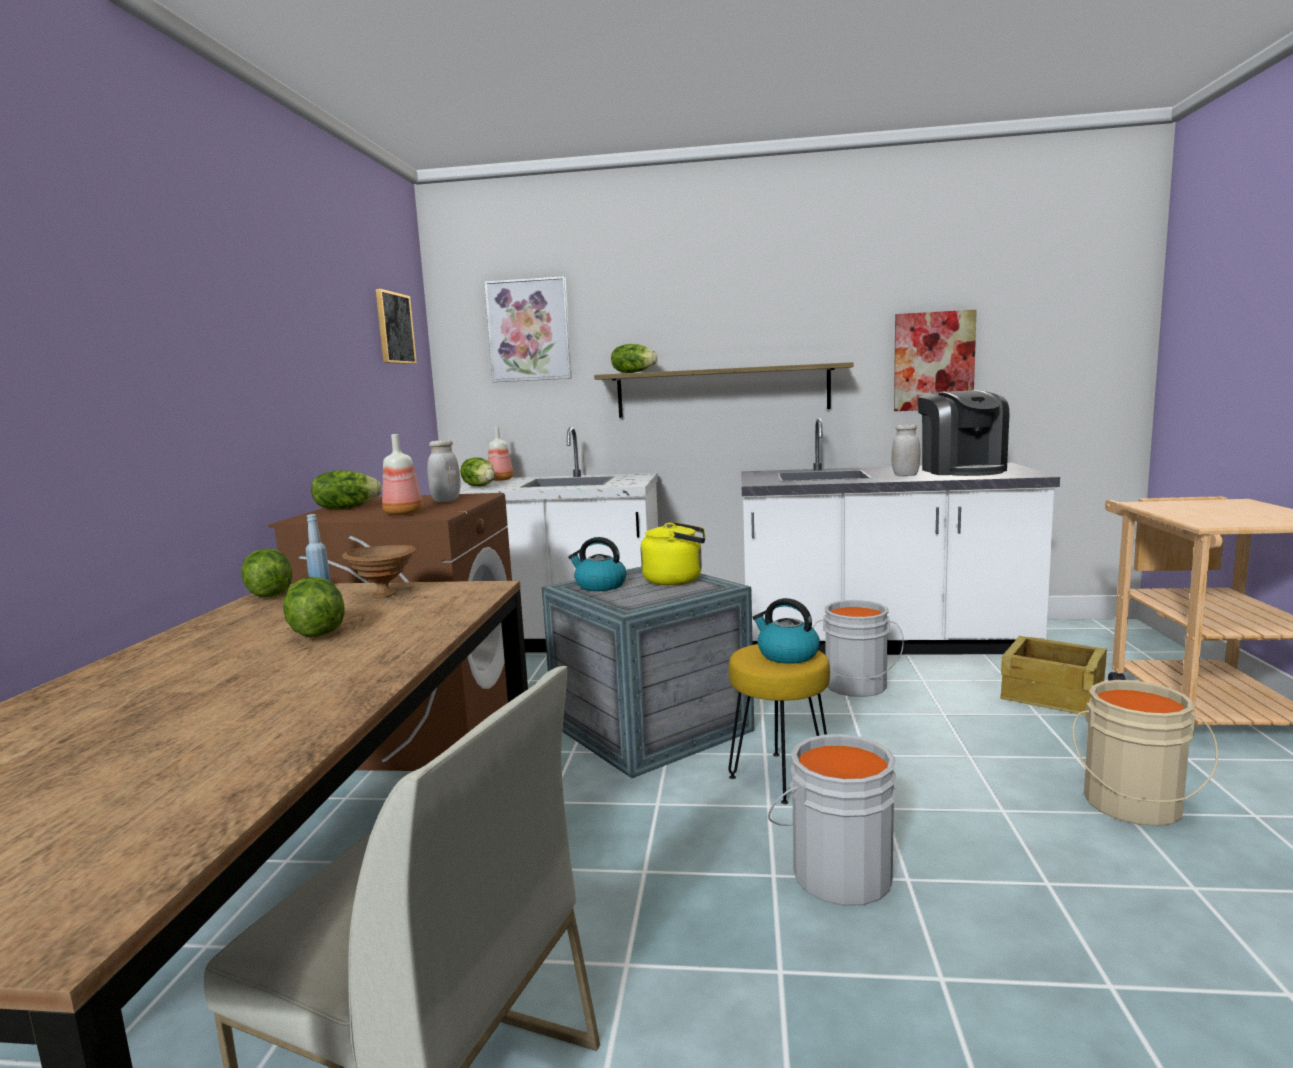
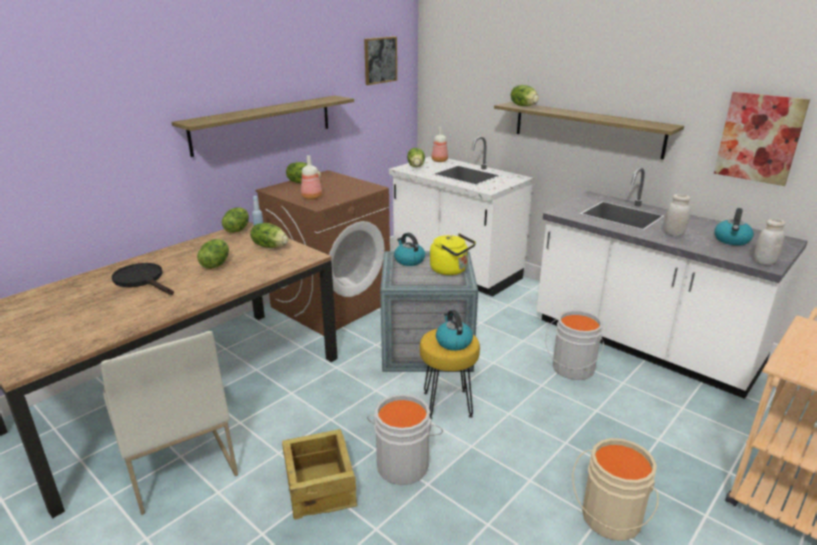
camera: 35 degrees right, 15 degrees up
brown bowl [342,545,417,598] -> lettuce [250,223,288,248]
white jar [427,440,461,502] -> white jar moved to [754,219,786,265]
picture [484,276,572,382] -> none
coffee machine [918,391,1009,476] -> kettle [714,208,754,245]
crate [1000,636,1107,716] -> crate moved to [282,429,358,520]
none -> black frying pan [112,263,174,295]
none -> shelf [172,95,354,157]

